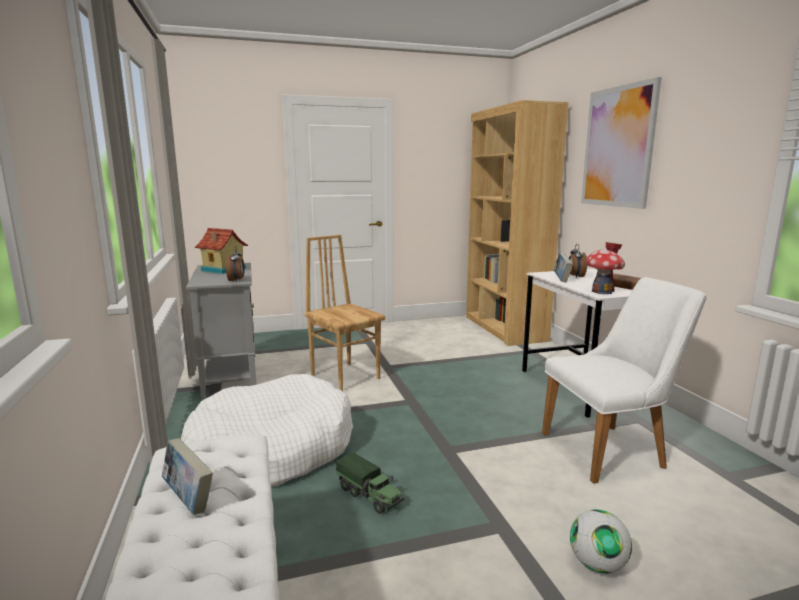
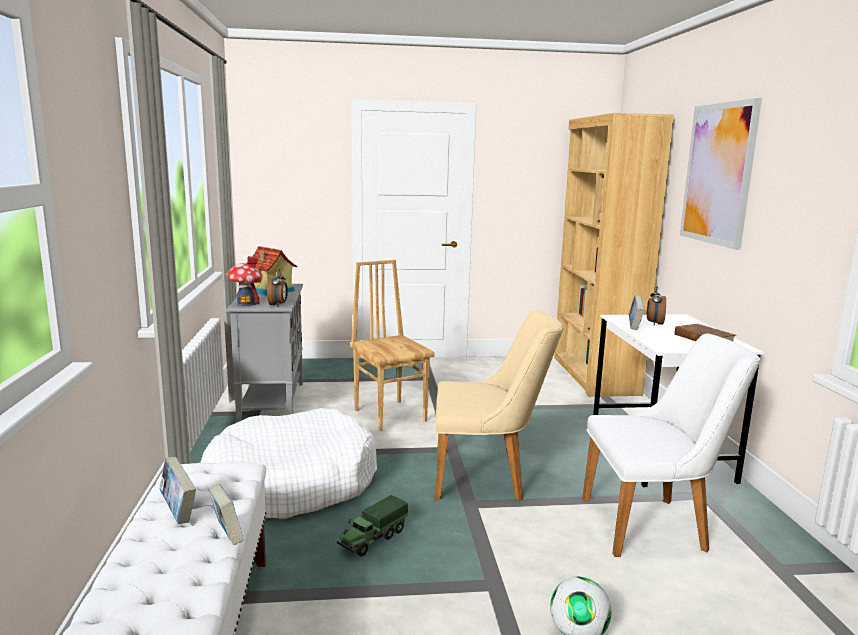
camera: 10 degrees right, 0 degrees up
toy truck [336,453,404,514] -> toy truck turned 75 degrees clockwise [337,495,408,556]
toy house [586,242,625,294] -> toy house moved to [226,256,263,306]
none -> book [208,485,244,545]
none -> beige chair [435,310,563,501]

